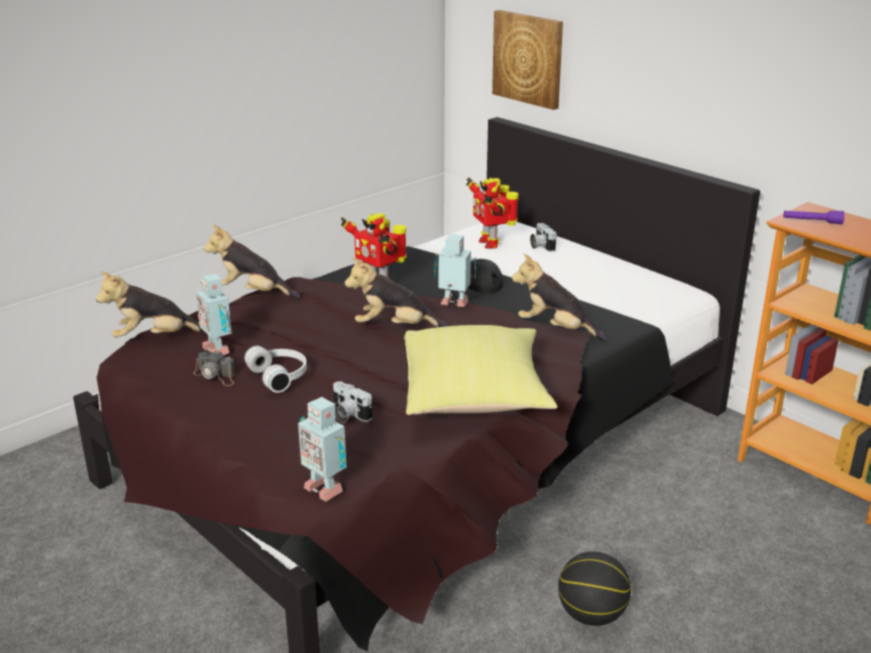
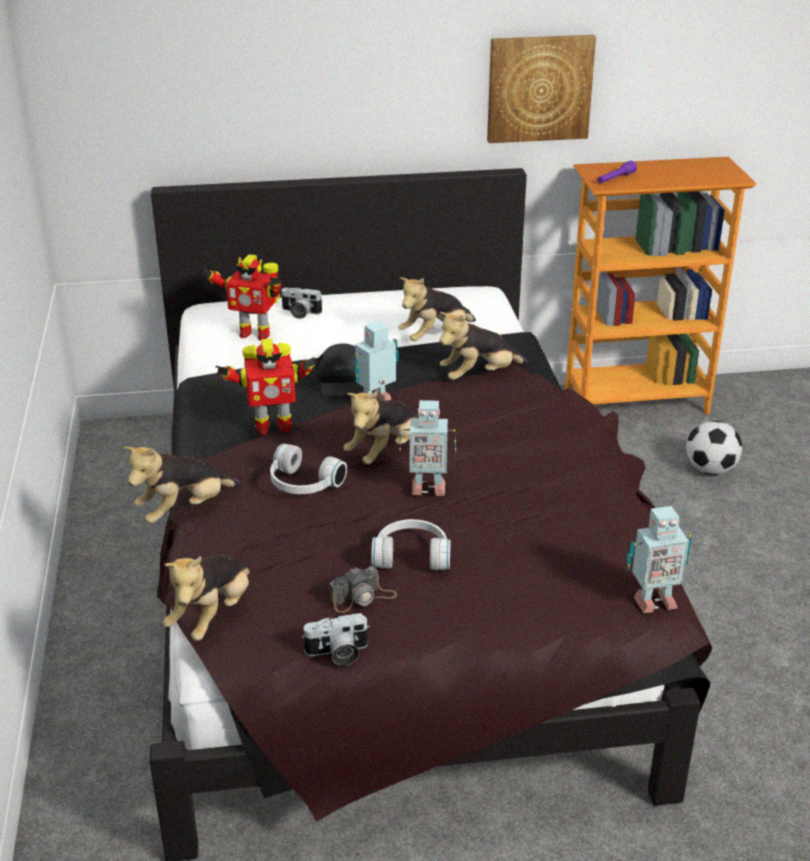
camera: 55 degrees left, 5 degrees up
toy robot [196,274,232,355] -> toy robot moved to [399,400,456,496]
camera [333,381,372,423] -> camera moved to [302,613,370,666]
yellow pillow [404,325,557,415] -> none
picture [492,10,563,110] -> picture moved to [487,35,596,143]
basketball [558,552,631,626] -> none
none -> white headphones [270,444,347,494]
none -> plush toy [398,277,476,341]
none -> football [686,421,742,475]

